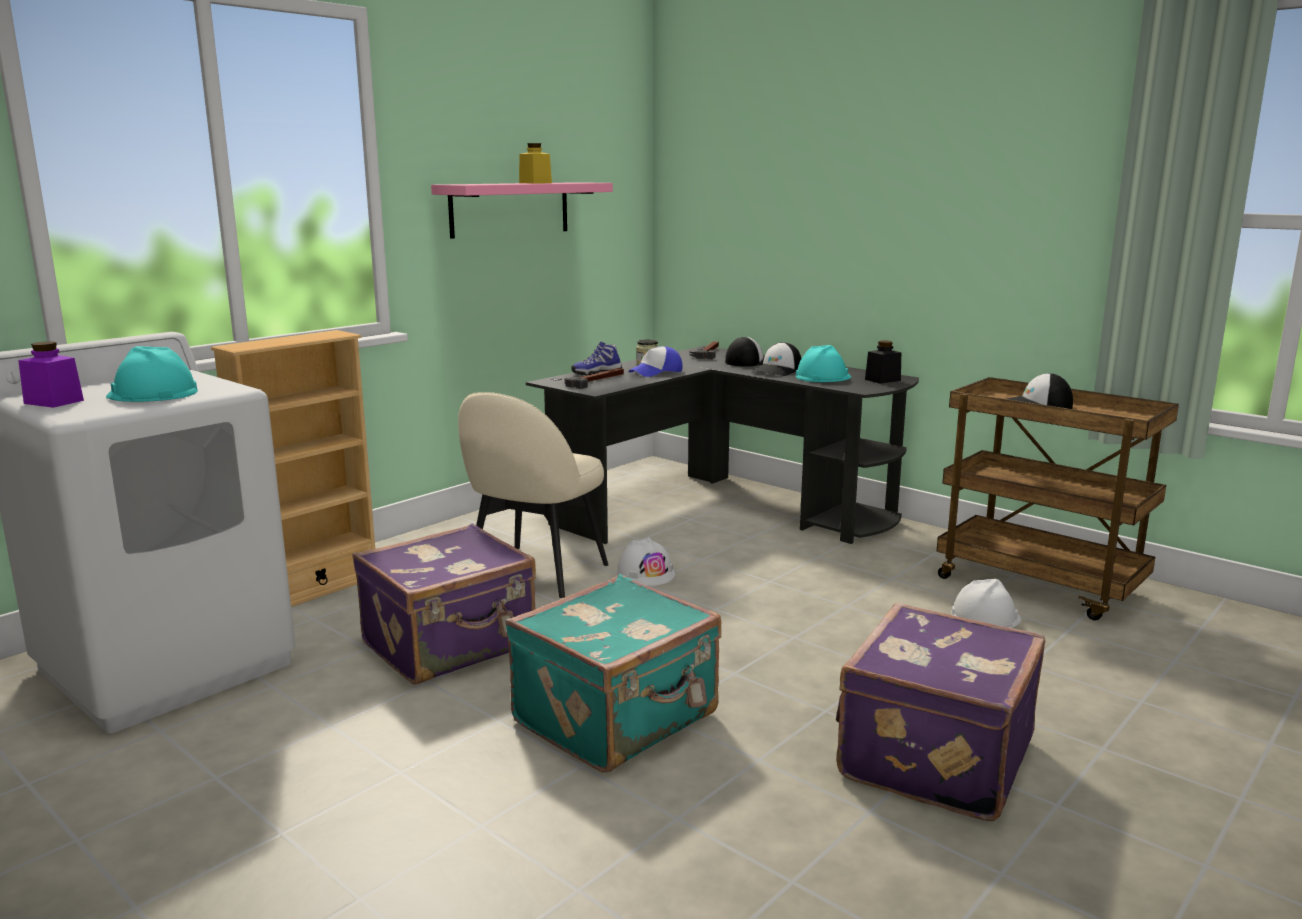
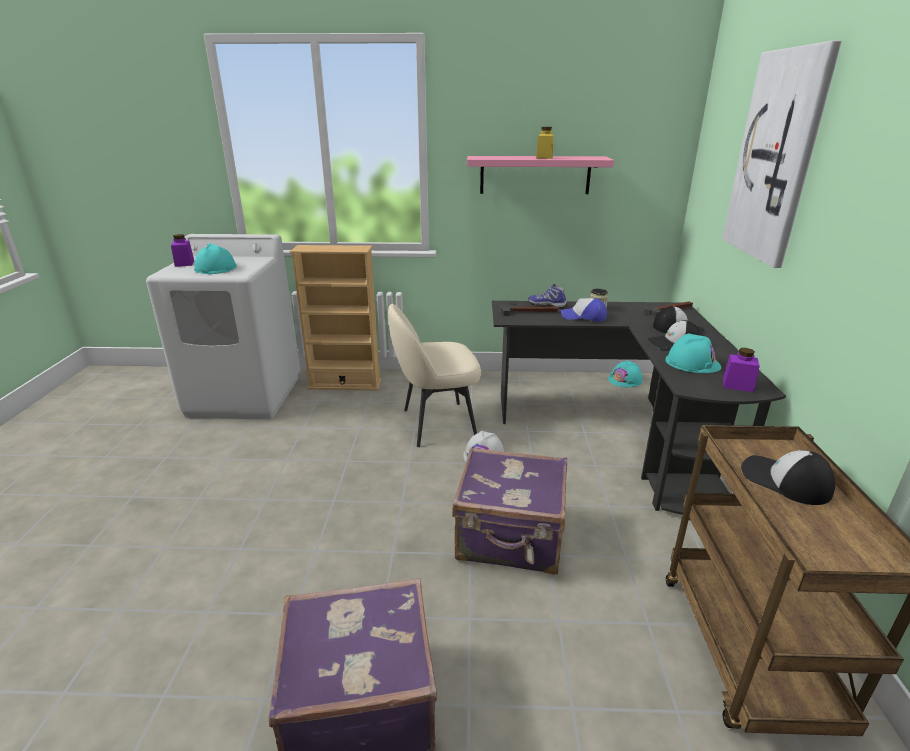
camera: 50 degrees right, 10 degrees up
purple suitcase [352,523,536,685] -> purple suitcase moved to [452,448,567,574]
turquoise suitcase [505,574,721,773] -> none
black jar [865,341,901,384] -> purple jar [723,348,760,392]
white hard hat [951,579,1021,628] -> none
none -> turquoise hard hat [608,360,643,387]
none -> picture [722,40,842,268]

